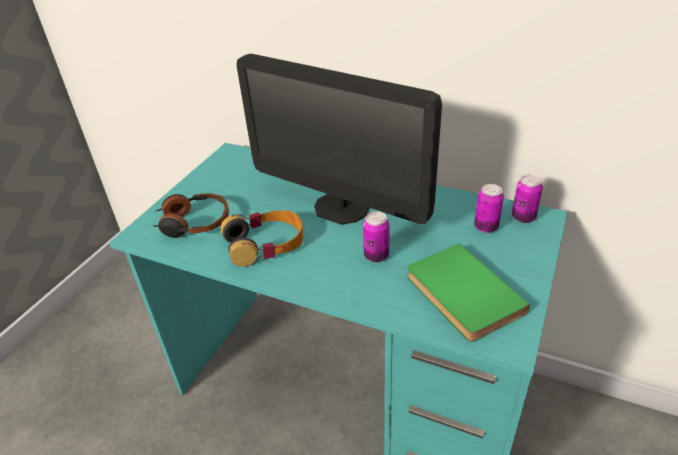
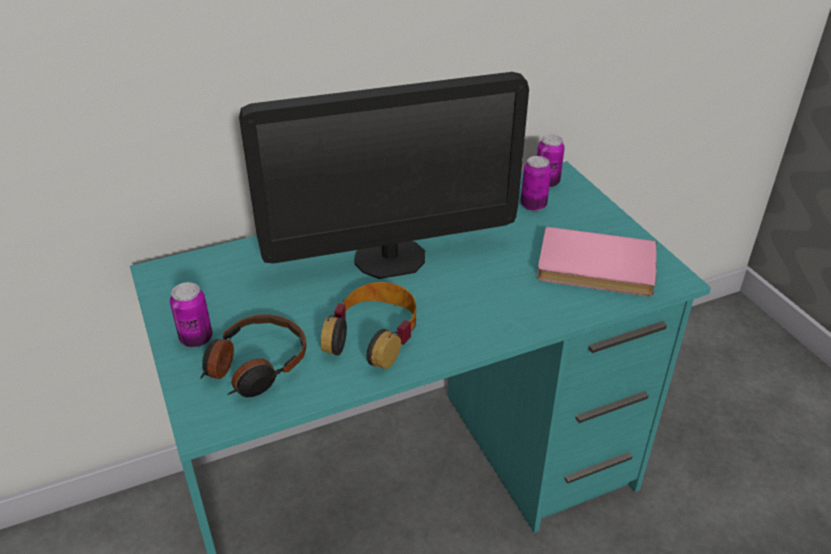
camera: 50 degrees left, 0 degrees up
can [363,212,390,262] -> can moved to [170,282,212,347]
green book [407,243,530,342] -> pink book [537,227,657,296]

